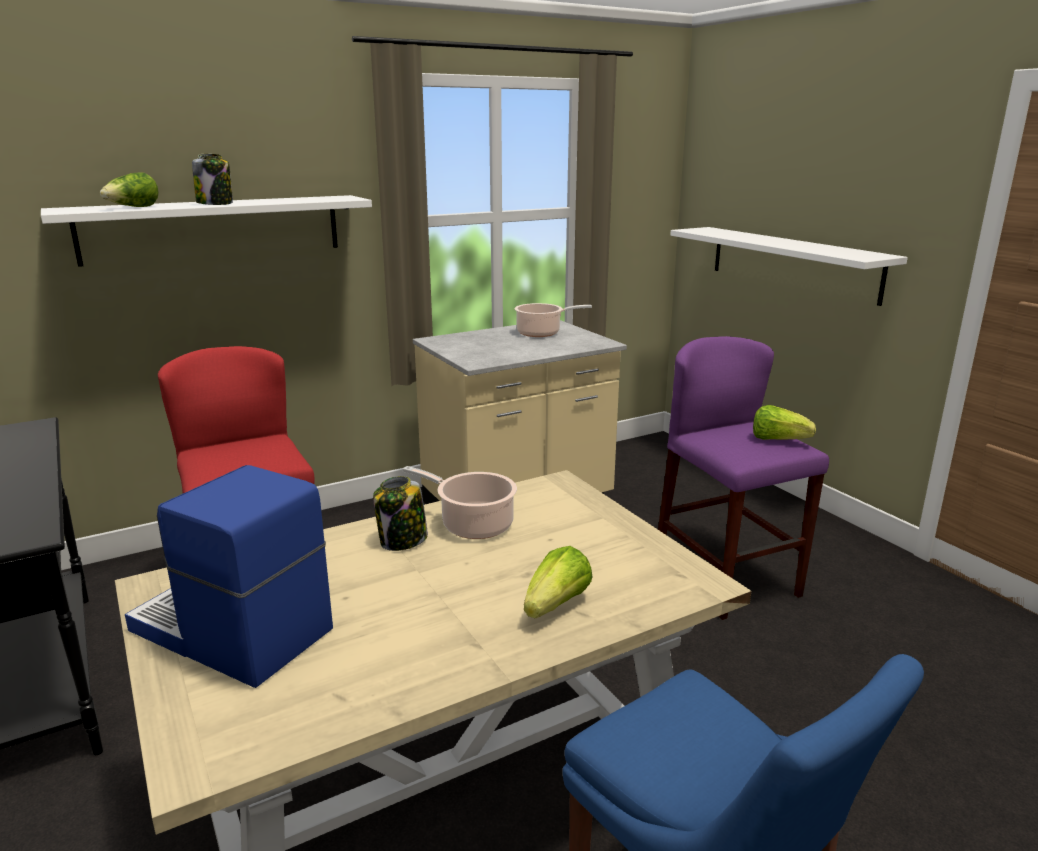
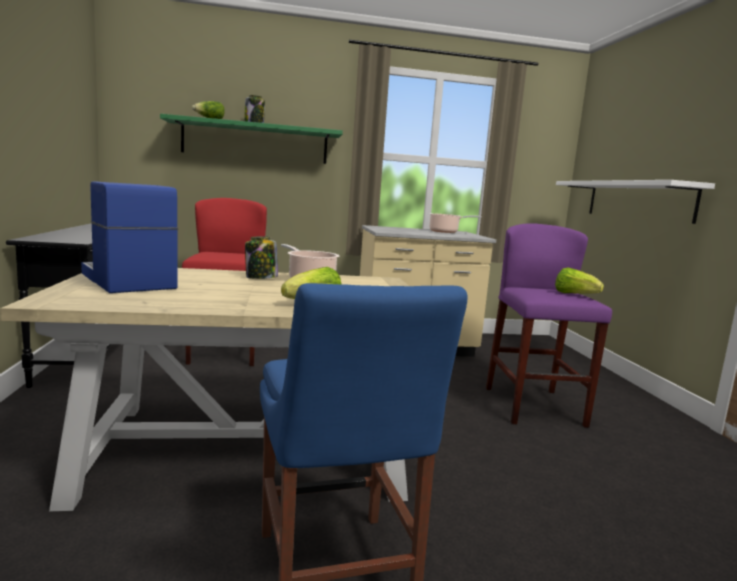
camera: 20 degrees right, 10 degrees down
white shelf [41,195,372,267] -> green shelf [160,114,343,164]

